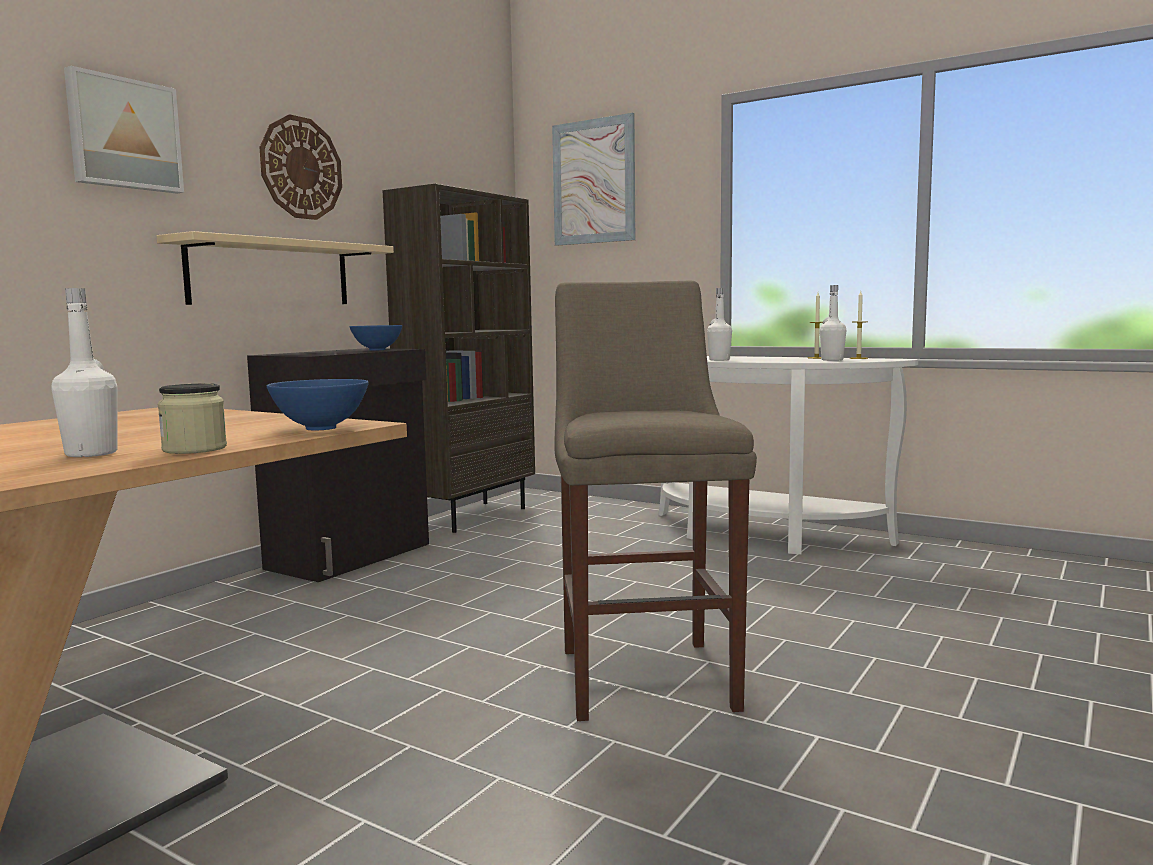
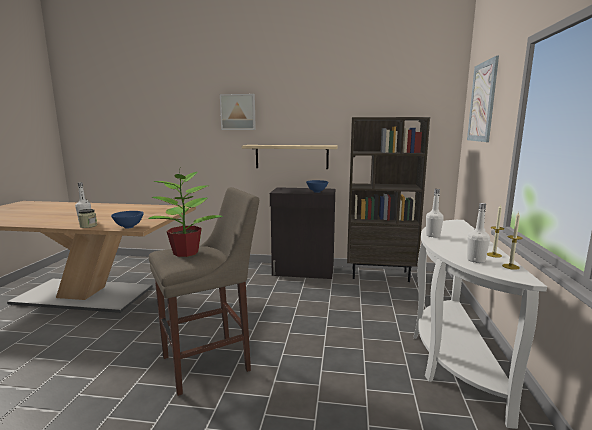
camera: 65 degrees right, 5 degrees up
wall clock [259,114,342,220] -> none
none -> potted plant [148,170,223,257]

